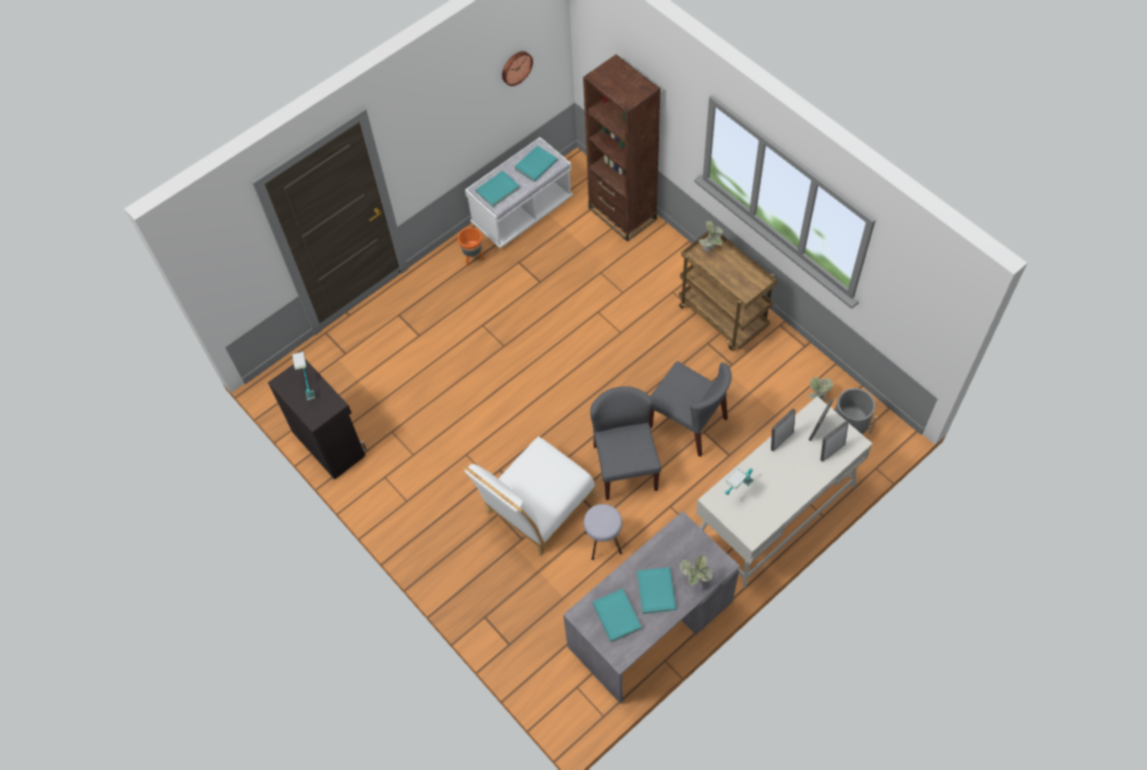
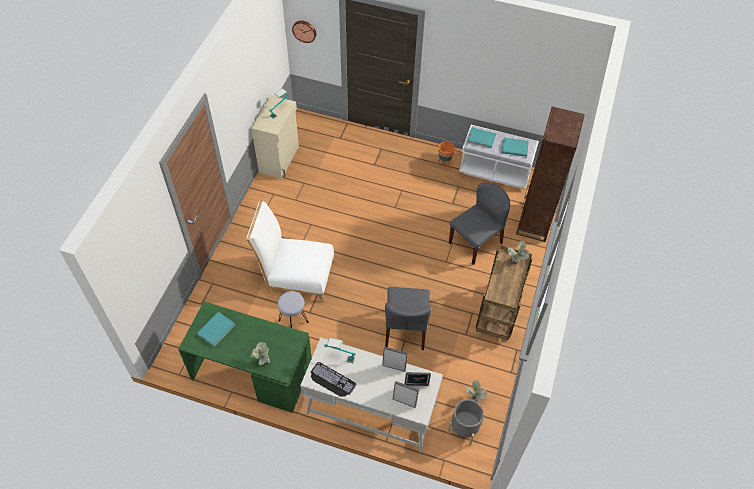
camera: 55 degrees right, 5 degrees down
black cabinet [268,359,367,480] -> beige cabinet [251,95,299,179]
wall clock [502,51,533,86] -> wall clock moved to [292,21,316,43]
grey desk [563,511,740,704] -> green desk [178,302,312,413]
grey chair [590,386,661,500] -> grey chair moved to [449,183,510,265]
turquoise book [637,567,676,614] -> none
none -> keyboard [311,362,356,397]

